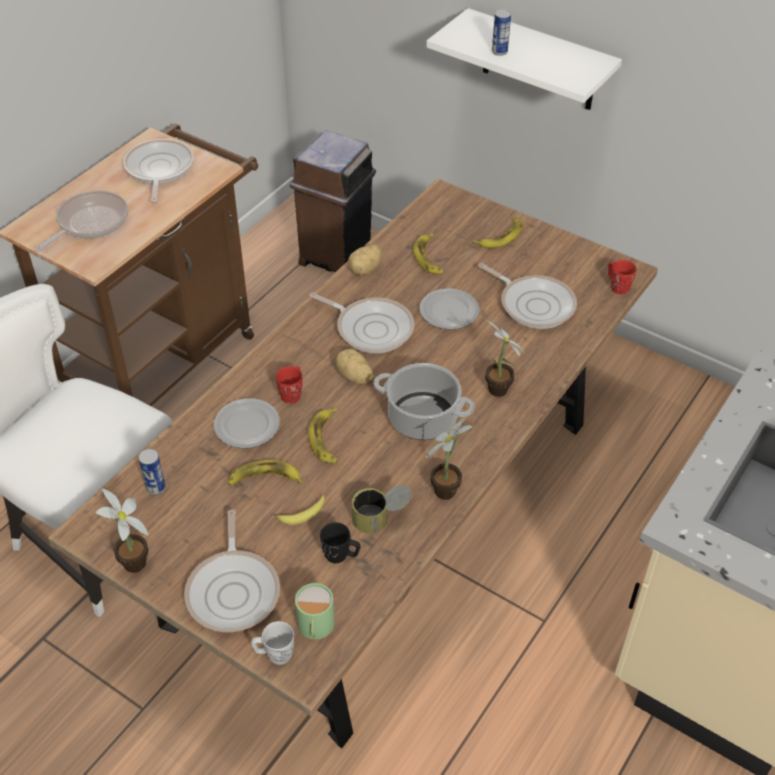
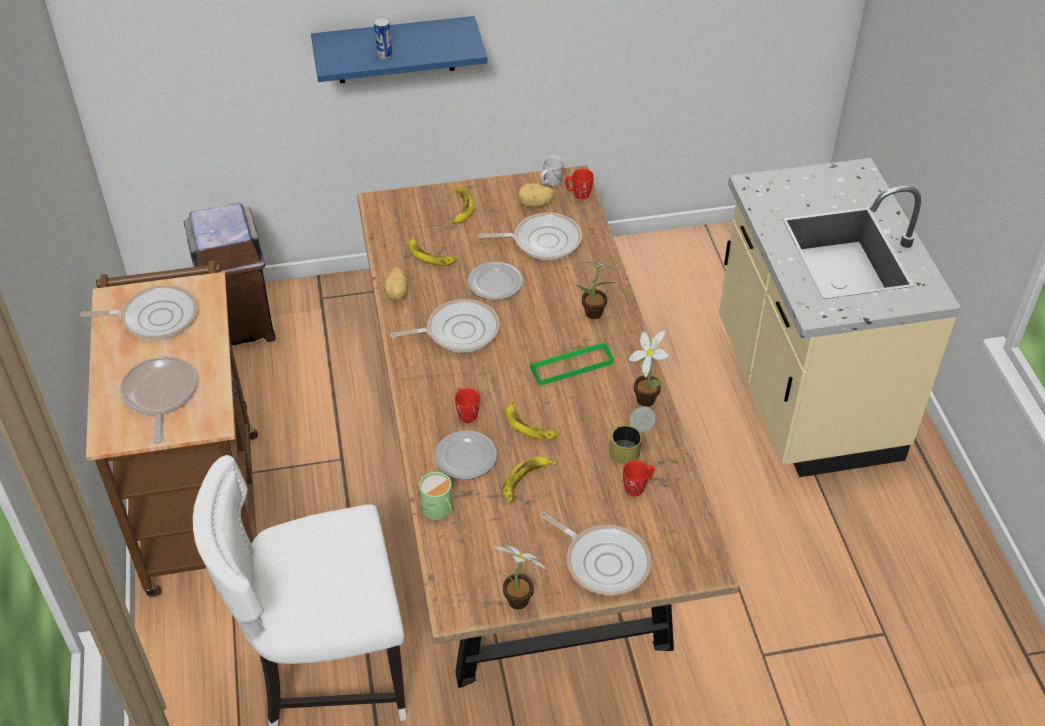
camera: 45 degrees left, 0 degrees up
frying pan [123,139,194,203] -> frying pan turned 135 degrees clockwise [80,285,197,340]
can [139,449,166,495] -> none
white mug [251,621,294,665] -> white mug moved to [541,156,564,186]
banana [274,495,325,525] -> none
green mug [295,583,335,640] -> green mug moved to [419,472,453,520]
black mug [320,522,360,563] -> red mug [623,460,655,496]
potato [335,349,374,384] -> potato moved to [518,183,555,207]
cooking pot [374,363,475,440] -> green tray [530,342,613,386]
white shelf [426,8,622,110] -> blue shelf [311,16,487,83]

